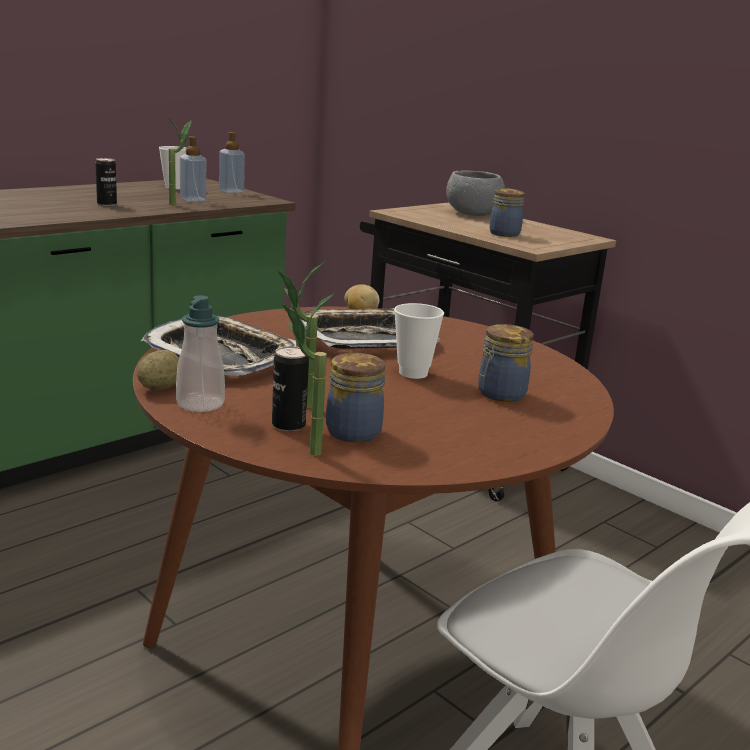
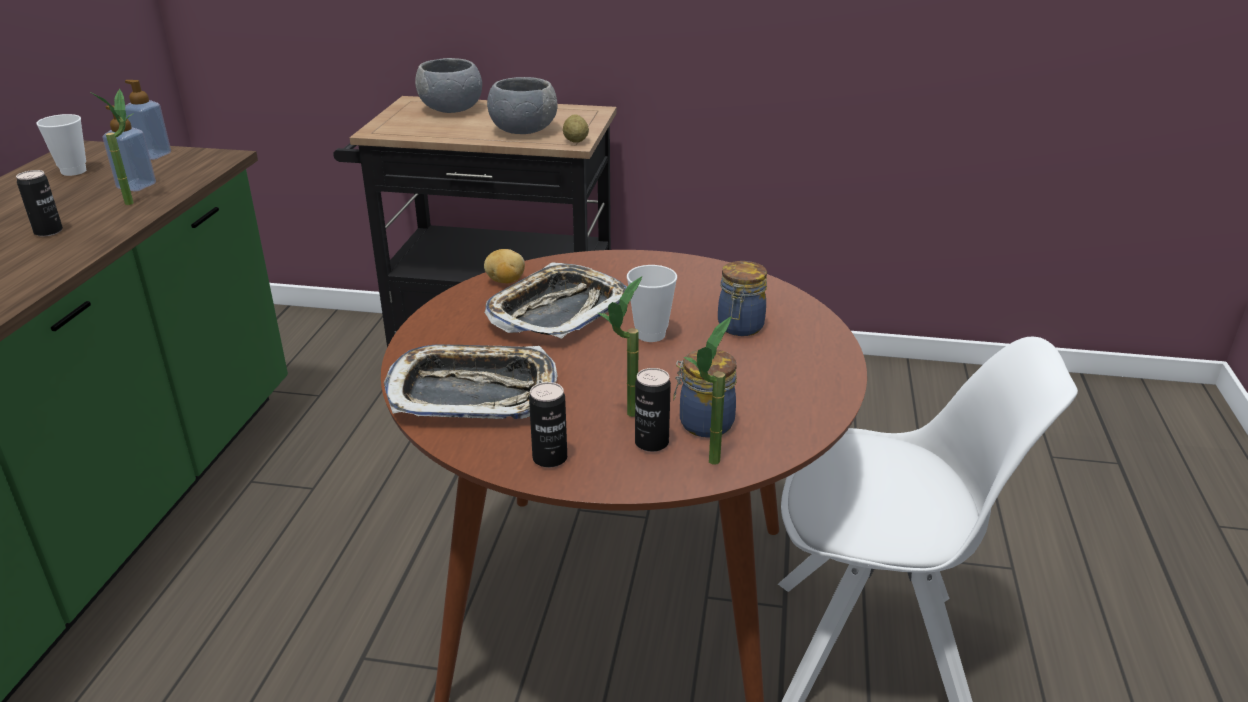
camera: 35 degrees left, 10 degrees up
potato [137,350,179,391] -> potato moved to [563,114,589,143]
soap dispenser [176,295,225,412] -> can [529,382,567,468]
jar [490,189,525,237] -> grey bowl [487,77,558,134]

